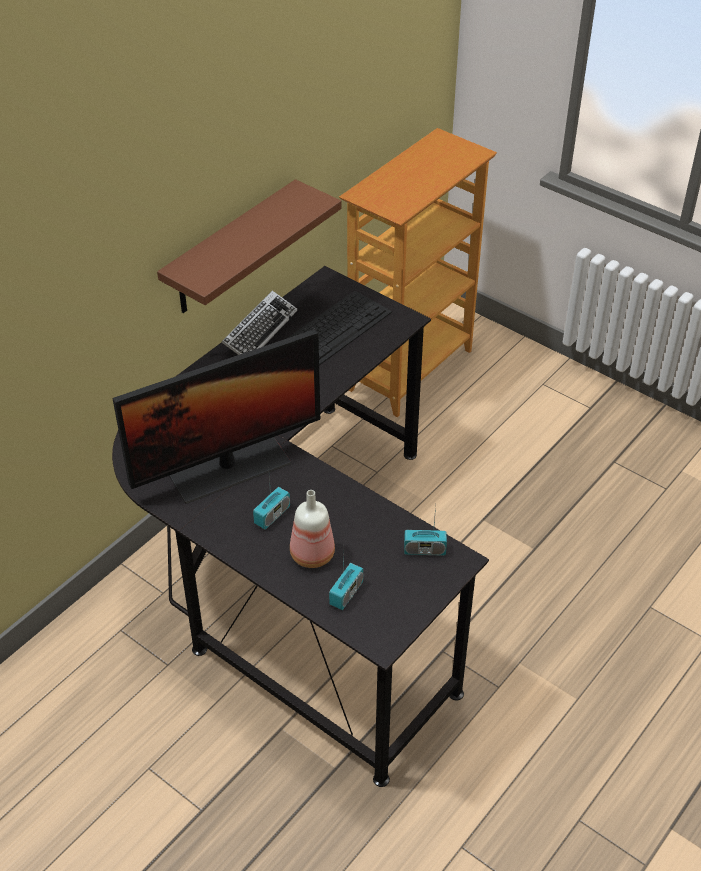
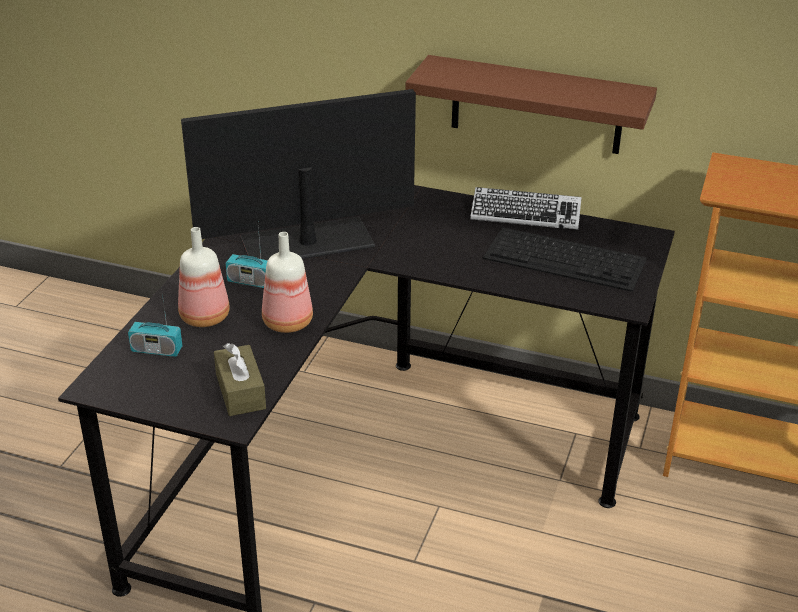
camera: 70 degrees right, 10 degrees down
monitor [113,329,320,504] -> monitor turned 120 degrees clockwise [181,89,416,260]
radio [404,506,447,556] -> brown tissue box [214,343,266,416]
none -> bottle [262,232,313,333]

